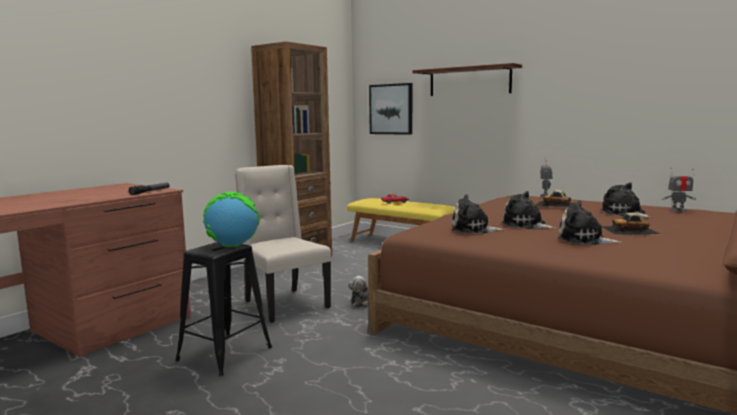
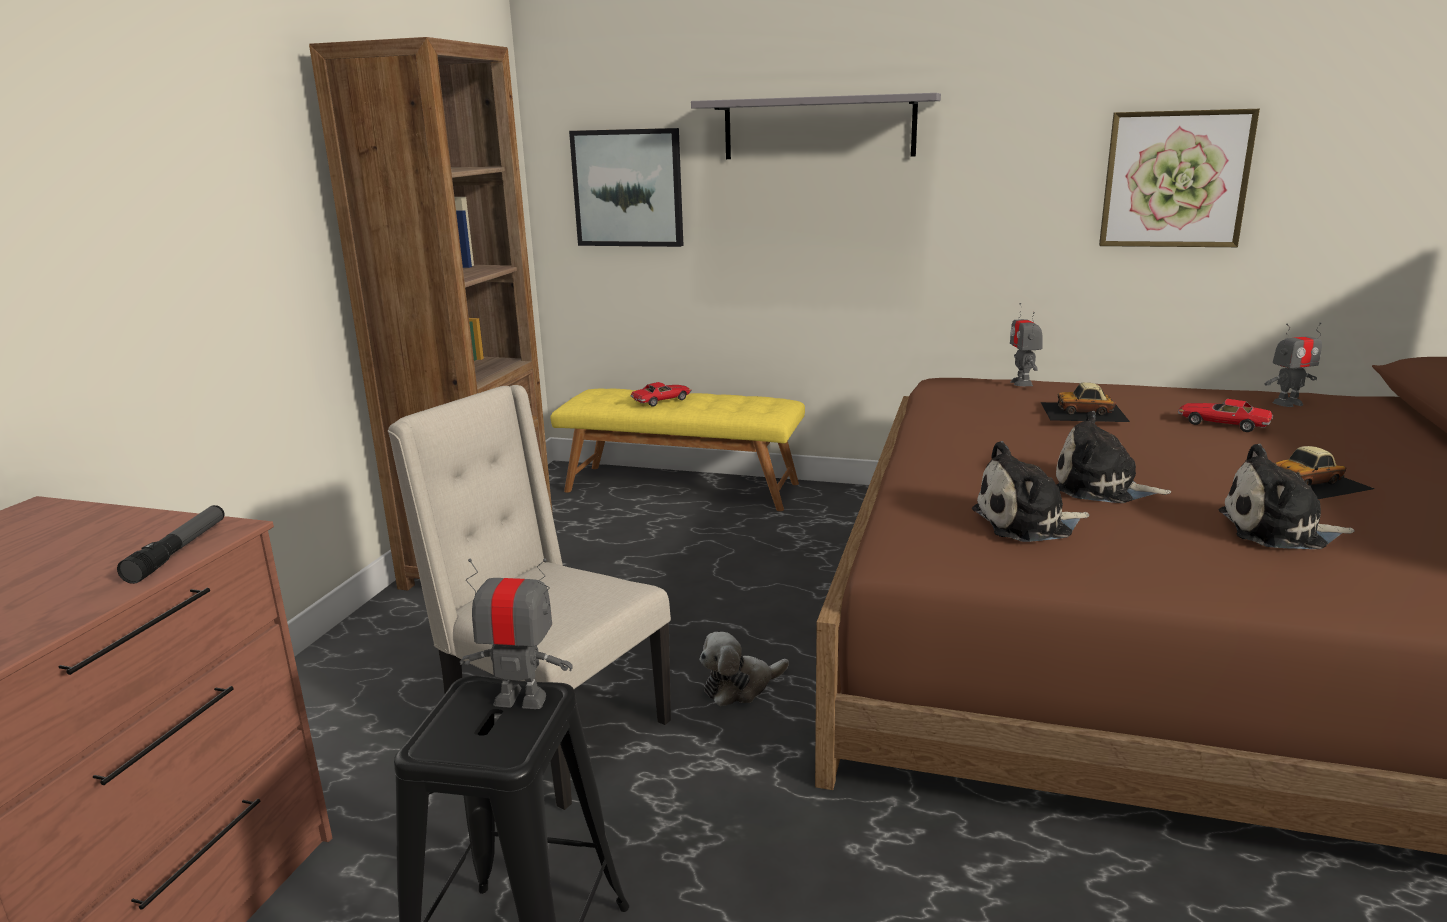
camera: 20 degrees left, 10 degrees up
globe [203,192,259,247] -> toy robot [460,558,573,709]
brown shelf [412,63,522,96] -> grey shelf [691,93,941,159]
plush toy [600,182,652,218] -> toy car [1178,399,1273,432]
none -> picture [1099,109,1260,247]

